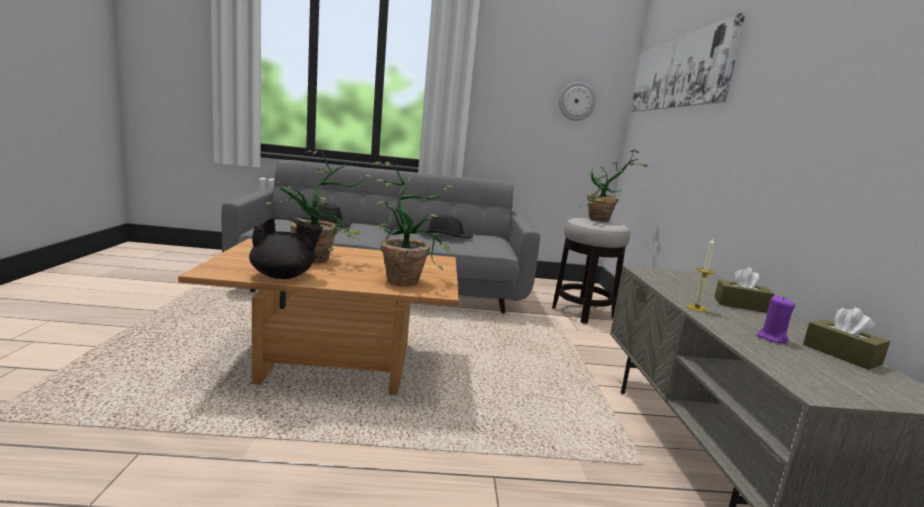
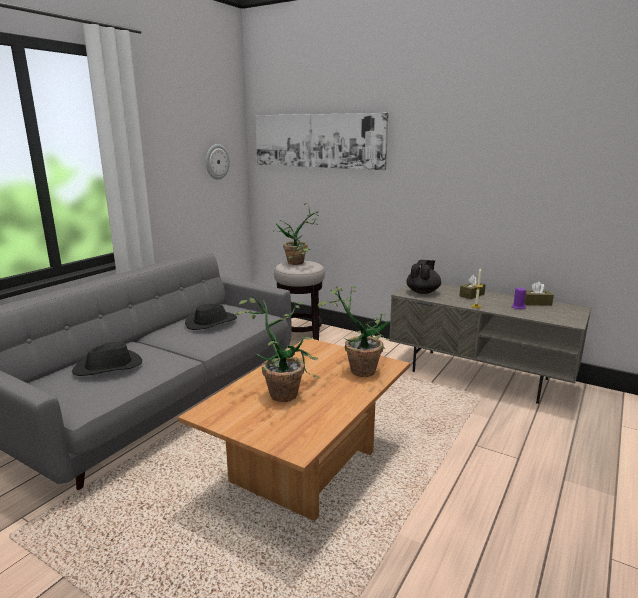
camera: 55 degrees left, 5 degrees up
black teapot [249,216,323,279] -> black teapot moved to [406,260,441,294]

